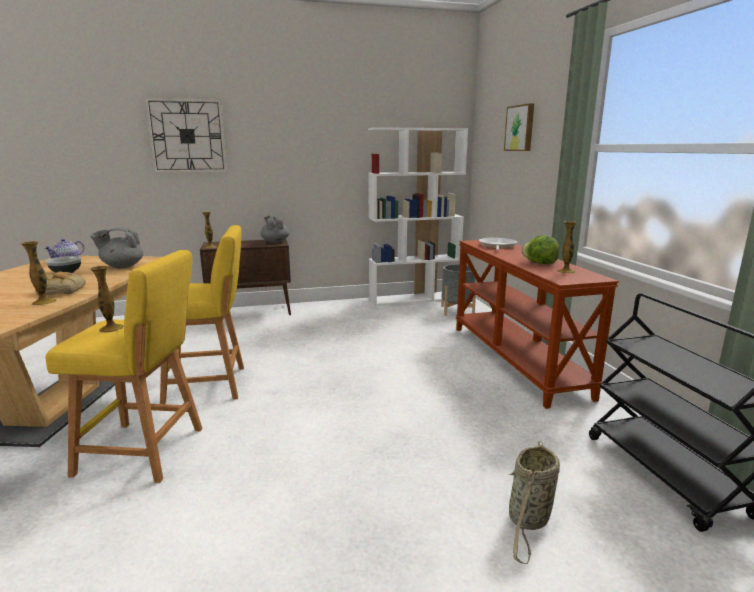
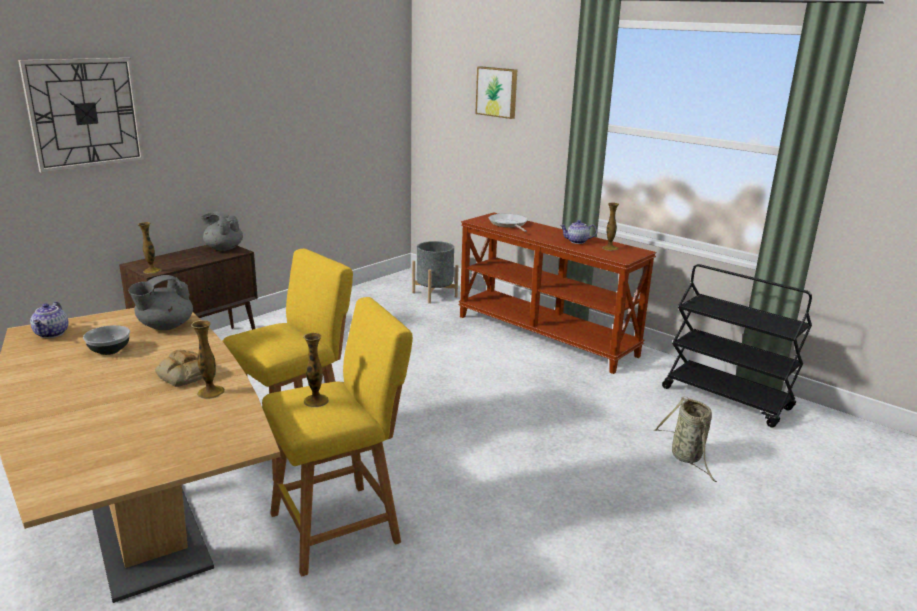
camera: 35 degrees left, 5 degrees up
white bookcase [368,127,468,306] -> none
lettuce [521,235,559,264] -> teapot [560,220,597,244]

